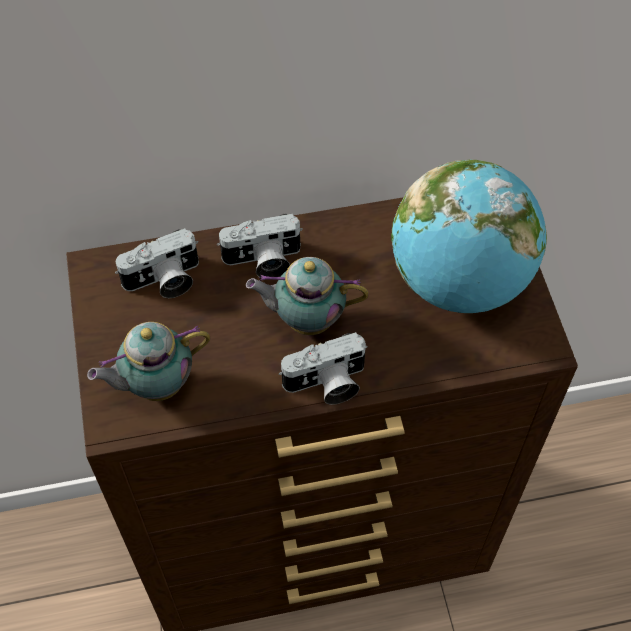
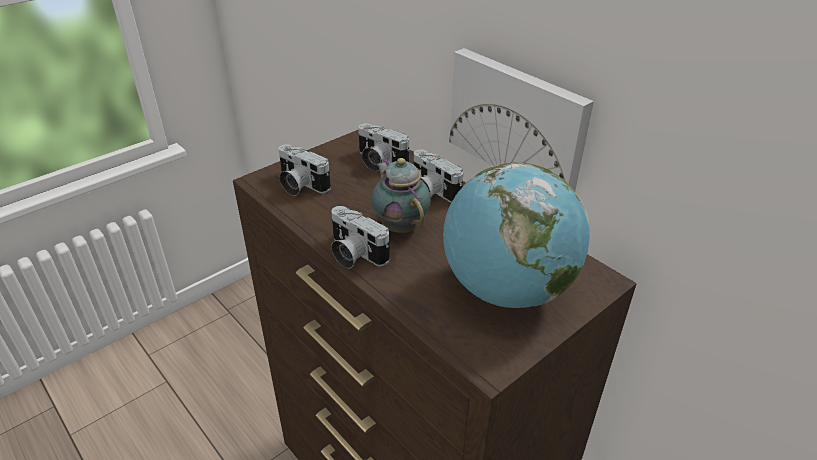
camera: 60 degrees right, 20 degrees down
teapot [87,322,211,401] -> camera [279,144,331,196]
none -> picture [449,48,594,191]

